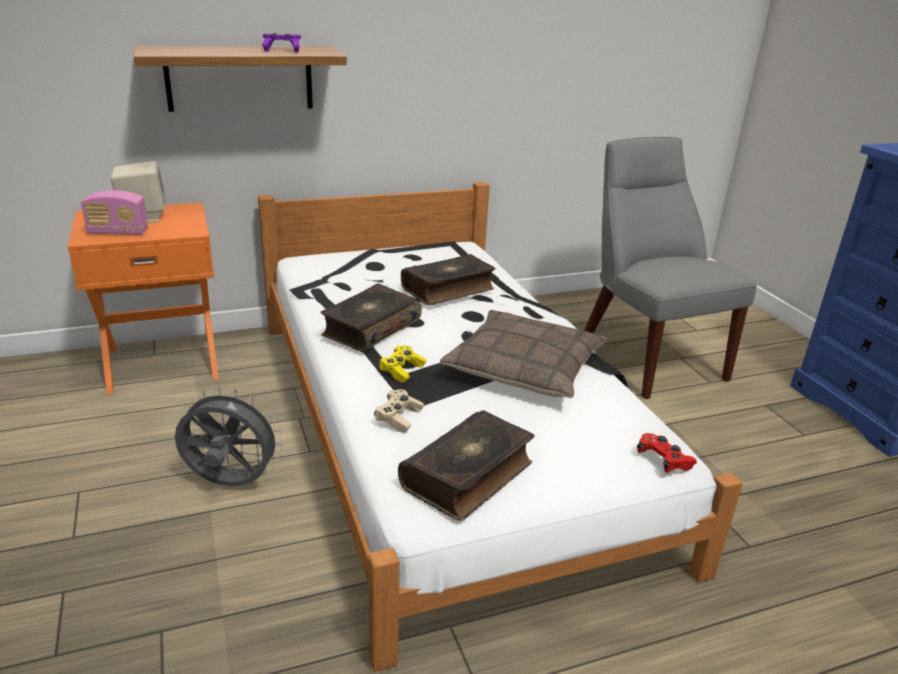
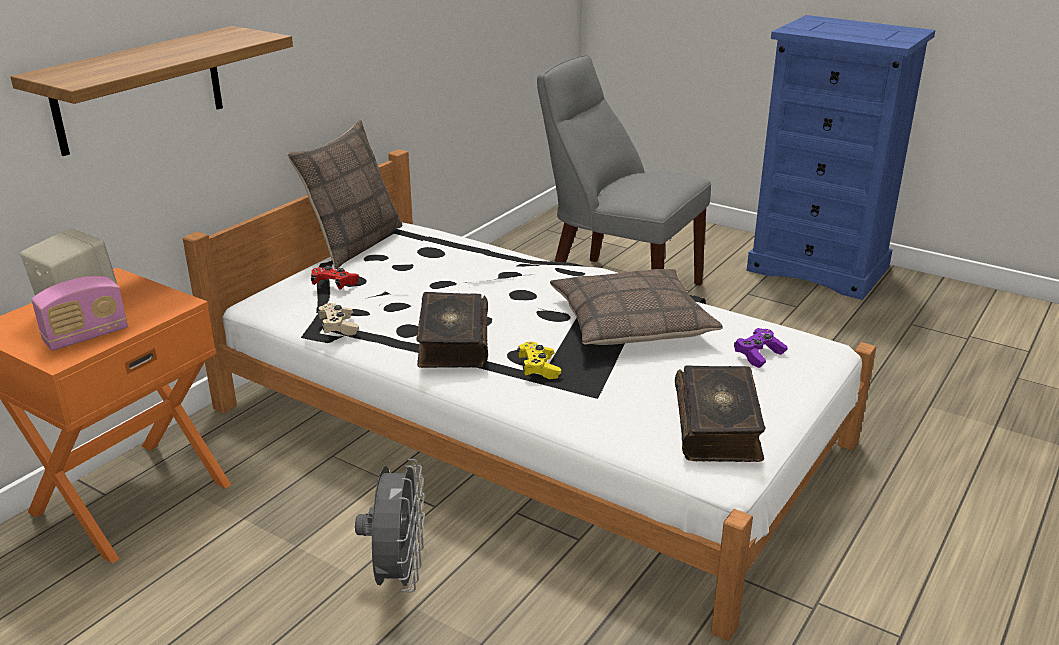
camera: 35 degrees left, 0 degrees up
grey fan [175,387,283,486] -> grey fan turned 120 degrees clockwise [355,459,425,592]
purple game controller [262,33,301,52] -> purple game controller moved to [734,328,788,368]
beige game controller [374,389,424,433] -> beige game controller moved to [317,303,359,336]
book [401,254,496,306] -> none
red game controller [637,433,697,473] -> red game controller moved to [311,266,359,289]
none -> pillow [287,120,402,269]

